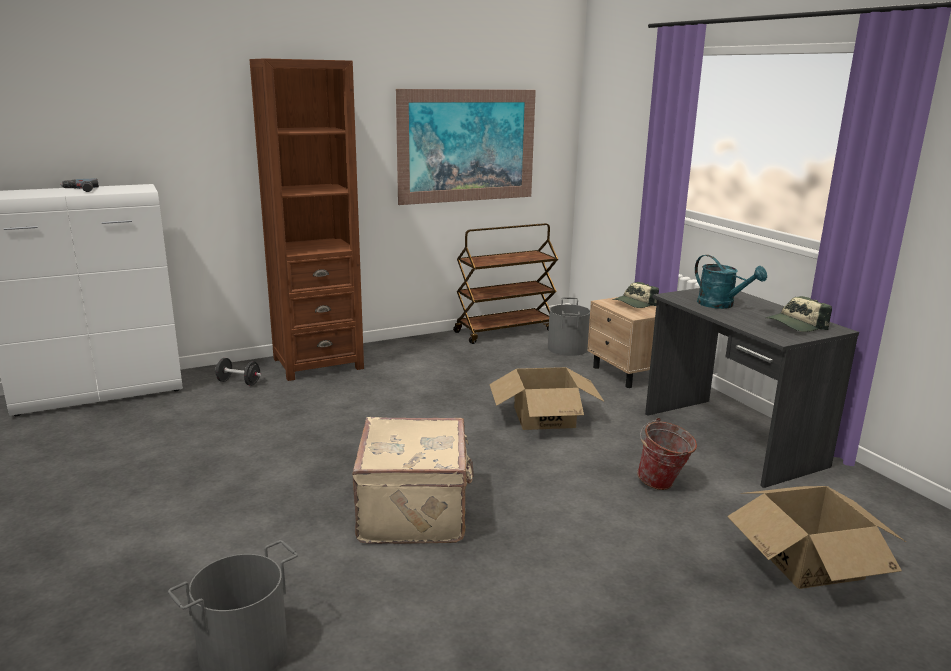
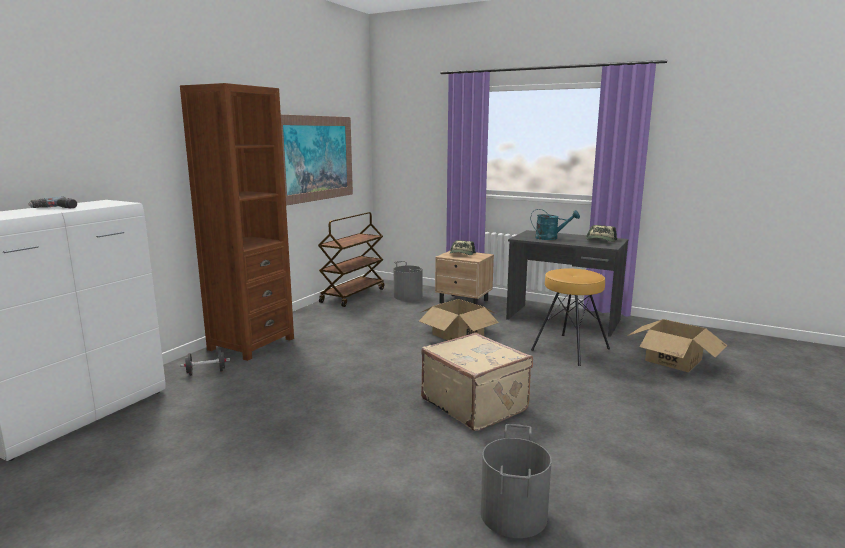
camera: 35 degrees left, 5 degrees down
bucket [637,418,697,490] -> brown stool [531,269,610,366]

